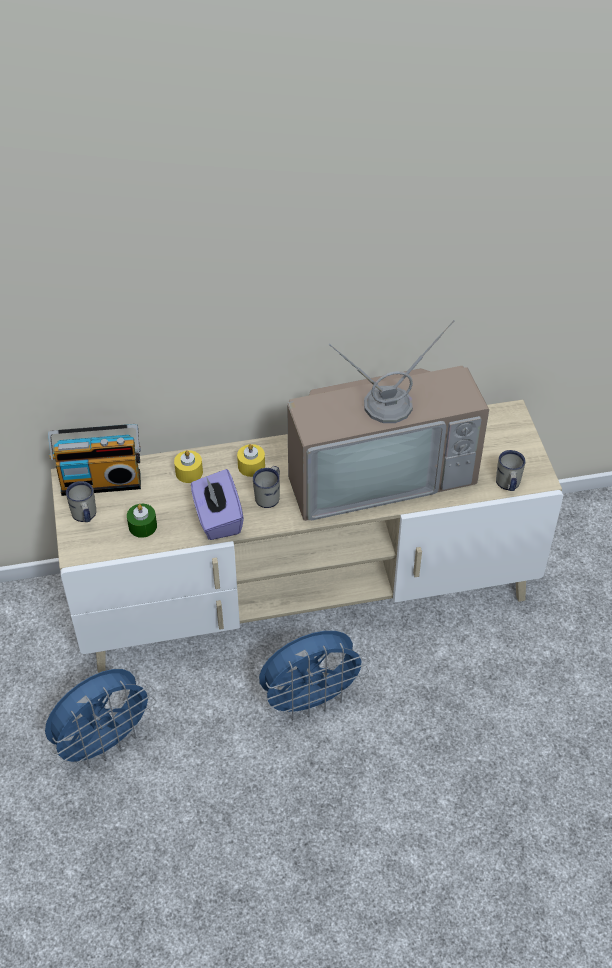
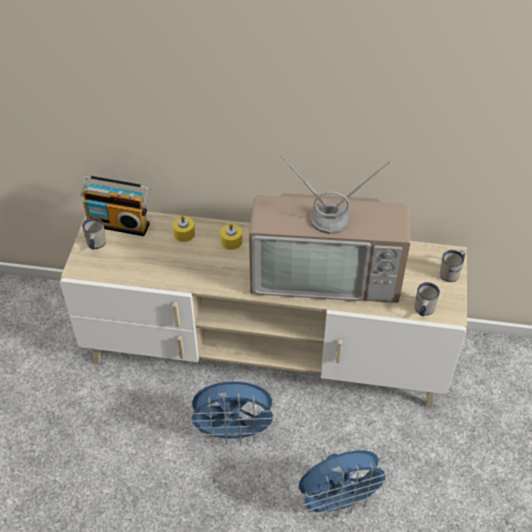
camera: 20 degrees right, 0 degrees up
blue fan [45,669,156,770] -> blue fan moved to [299,450,393,520]
green candle [127,504,157,538] -> none
purple tissue box [191,469,244,540] -> none
white mug [253,466,280,508] -> white mug moved to [440,250,465,282]

